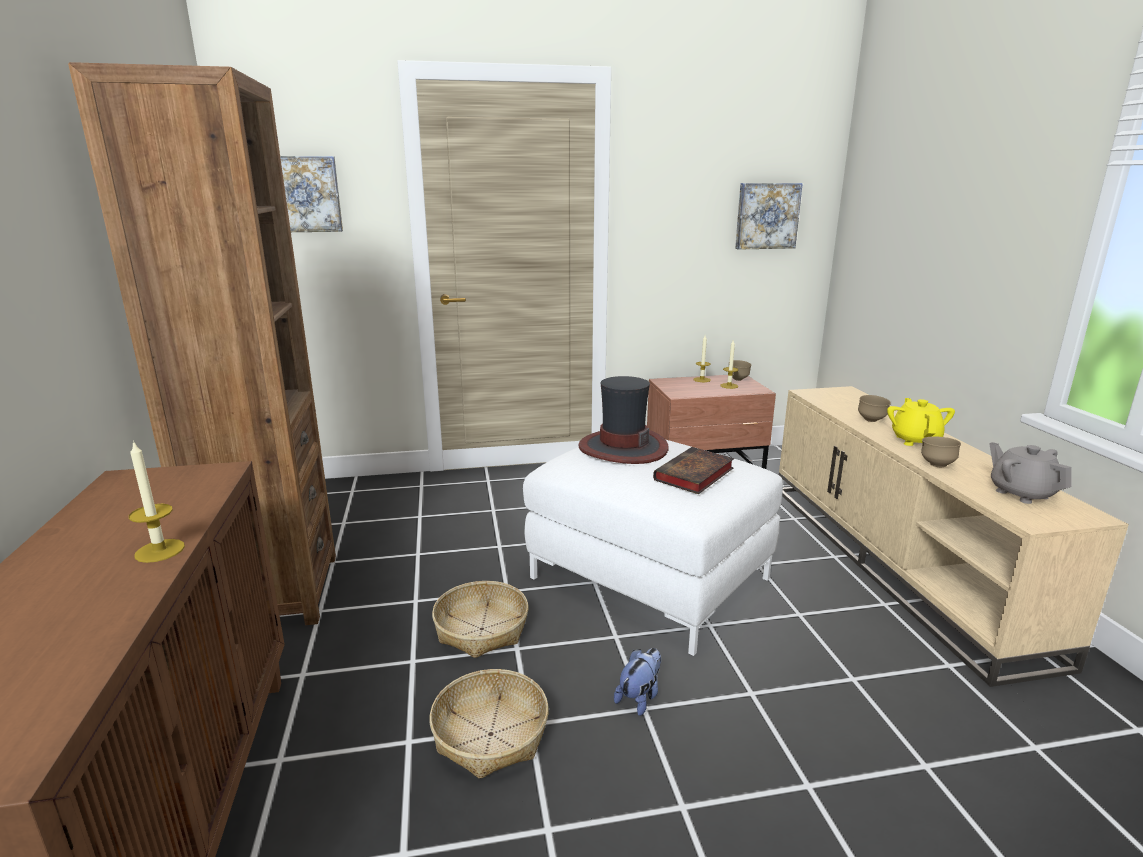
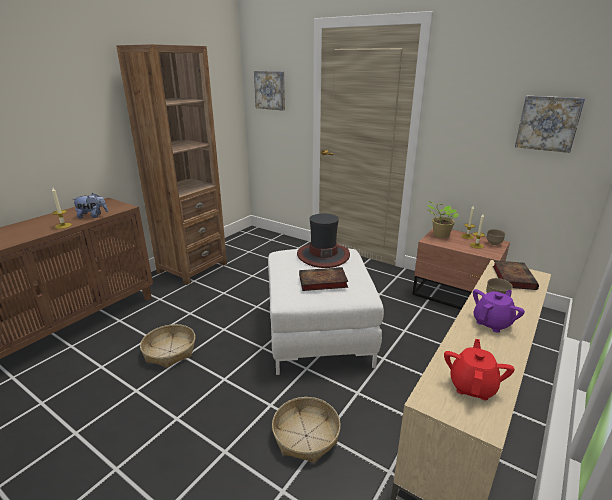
camera: 45 degrees right, 5 degrees up
basket [432,581,528,658] -> basket moved to [272,397,341,463]
plush toy [614,648,661,716] -> plush toy moved to [73,193,108,219]
yellow teapot [887,398,955,446] -> purple teapot [473,289,525,333]
brown bowl [921,436,961,467] -> none
grey teapot [989,442,1072,504] -> red teapot [444,339,515,400]
none -> potted plant [427,201,459,238]
none -> book [493,261,539,290]

